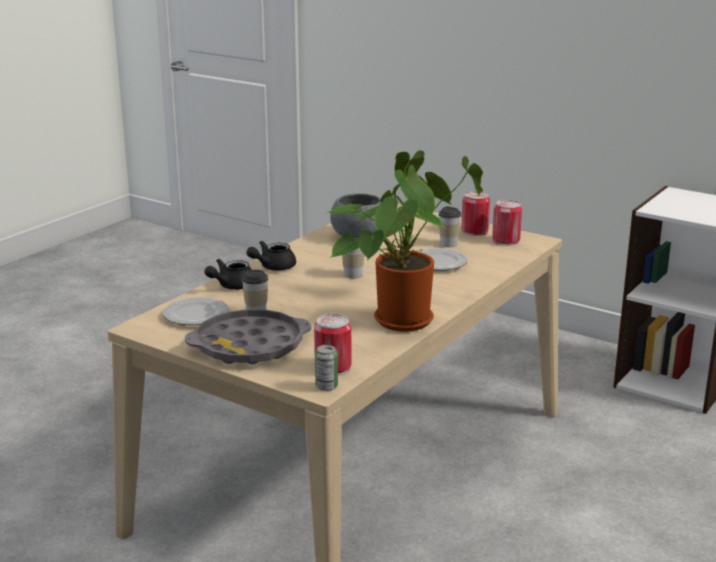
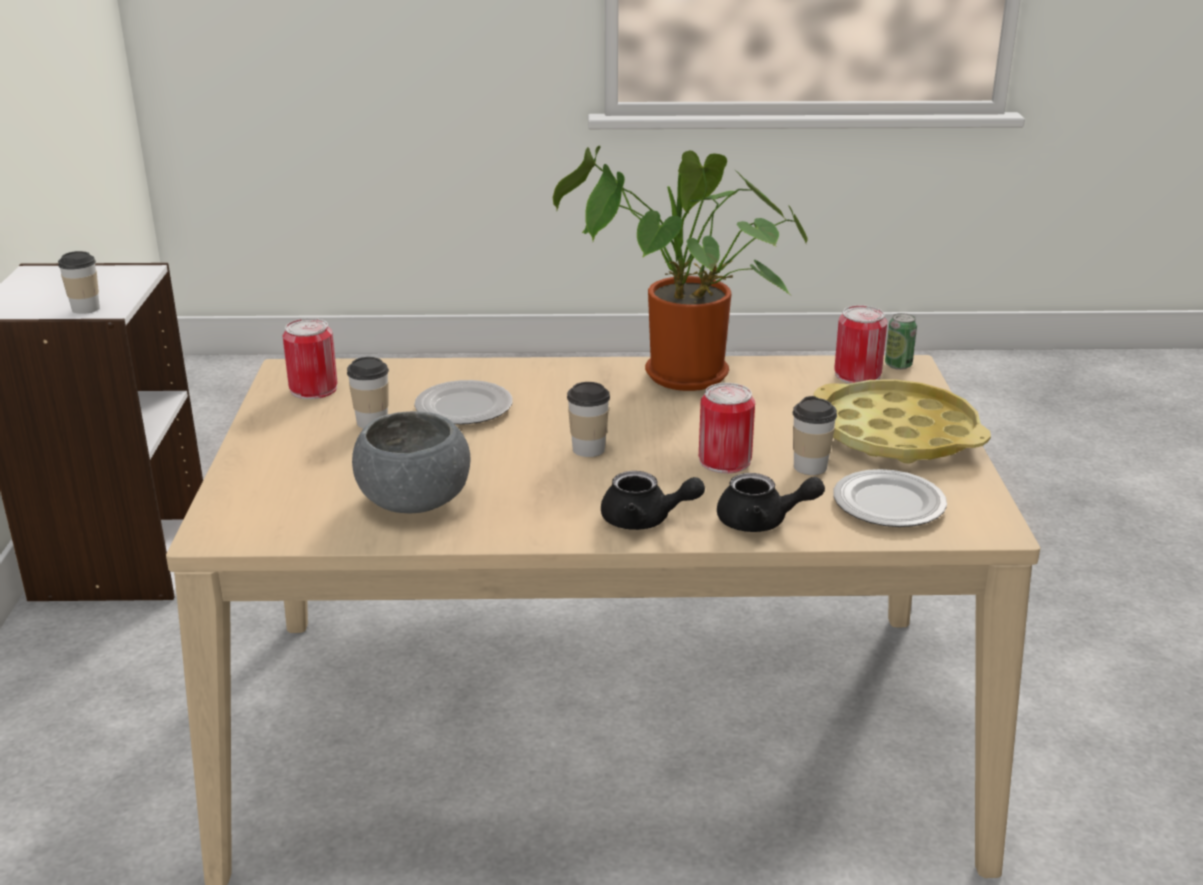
camera: 125 degrees left, 5 degrees up
grey tray [185,309,311,364] -> yellow tray [814,379,991,464]
can [461,191,490,236] -> can moved to [699,383,755,474]
none -> cup [58,251,100,314]

